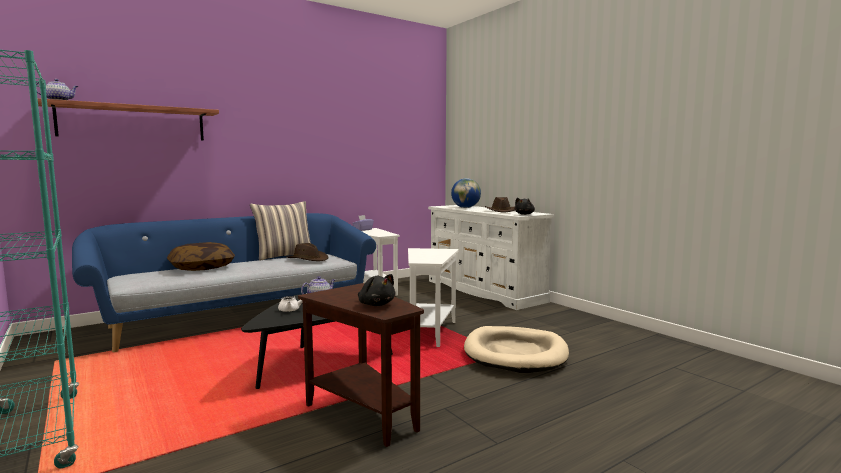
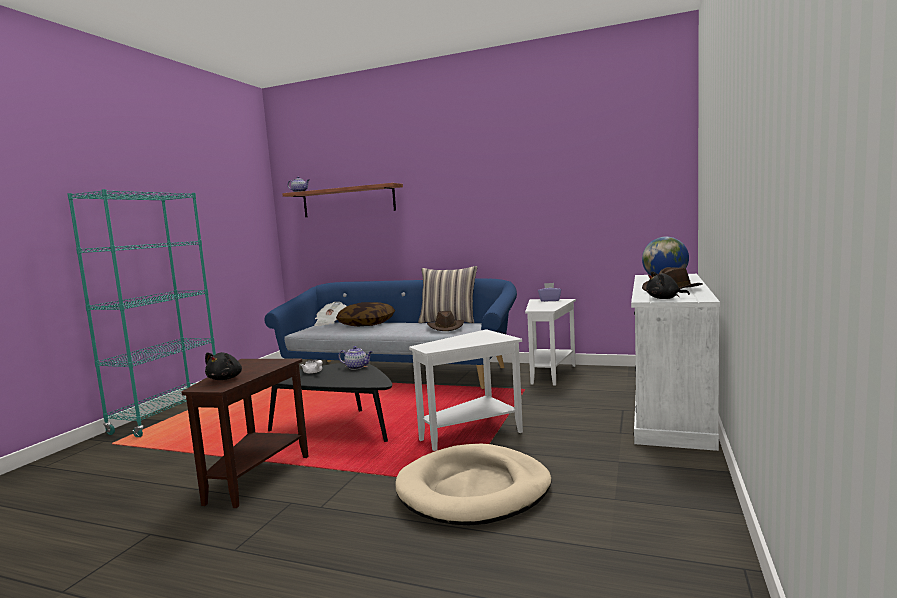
camera: 55 degrees right, 0 degrees up
none -> newspaper [314,302,346,326]

